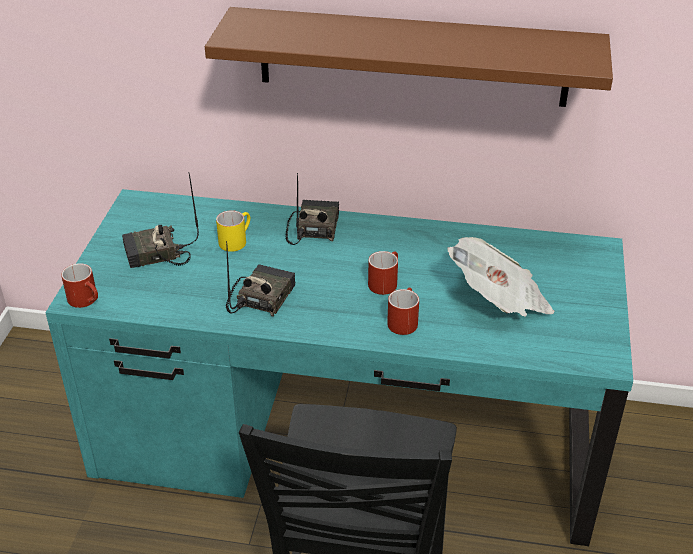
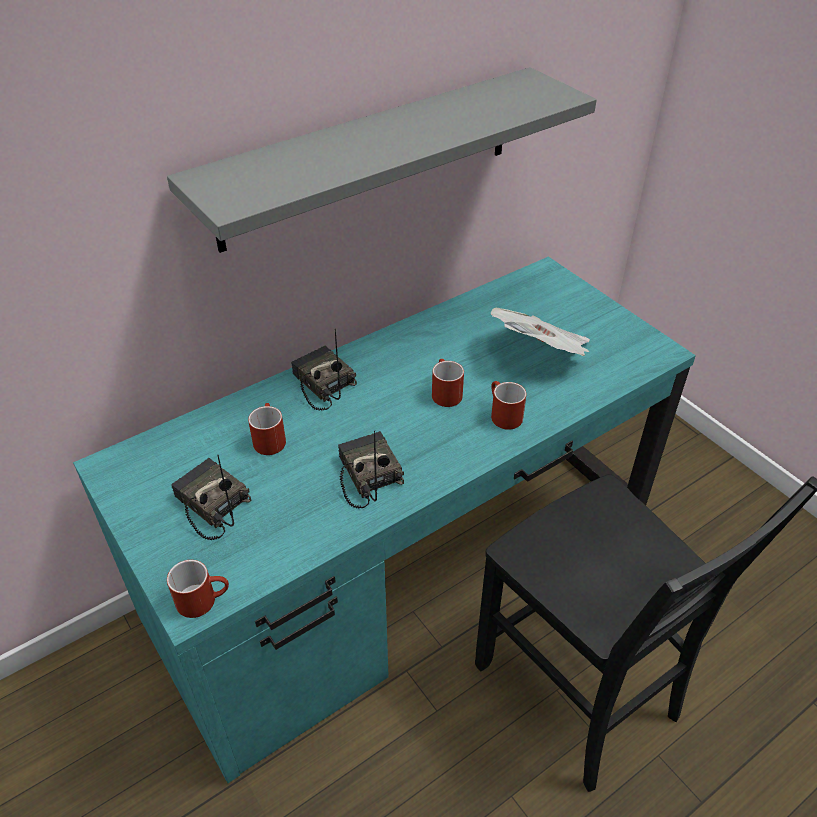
camera: 45 degrees left, 5 degrees up
radio [122,173,199,268] -> radio turned 105 degrees clockwise [171,454,251,540]
brown shelf [205,7,613,107] -> grey shelf [167,67,597,253]
yellow mug [216,210,250,252] -> red mug [248,403,286,455]

